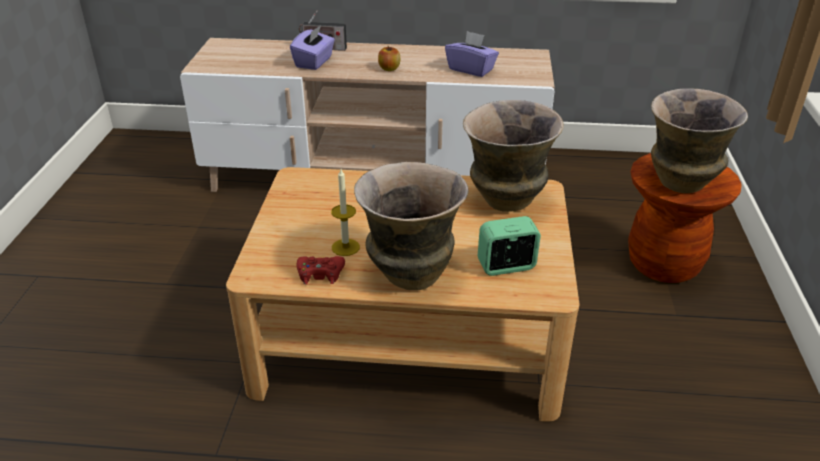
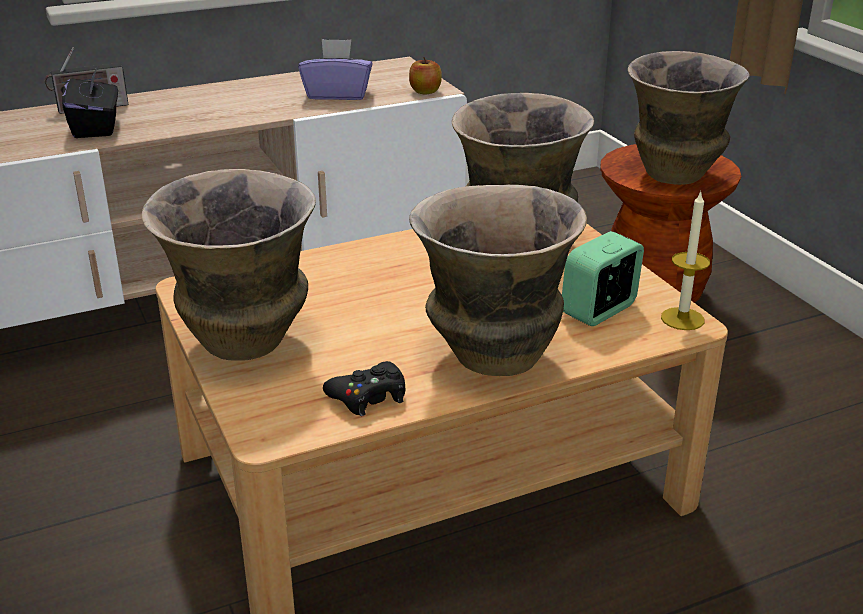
camera: 30 degrees left, 5 degrees down
purple tissue box [290,25,335,70] -> black tissue box [62,65,118,138]
red game controller [297,256,345,284] -> black game controller [323,361,405,416]
candle [331,169,360,256] -> candle moved to [661,191,710,330]
apple [378,46,400,71] -> apple moved to [409,57,442,94]
none -> vase [142,169,316,361]

